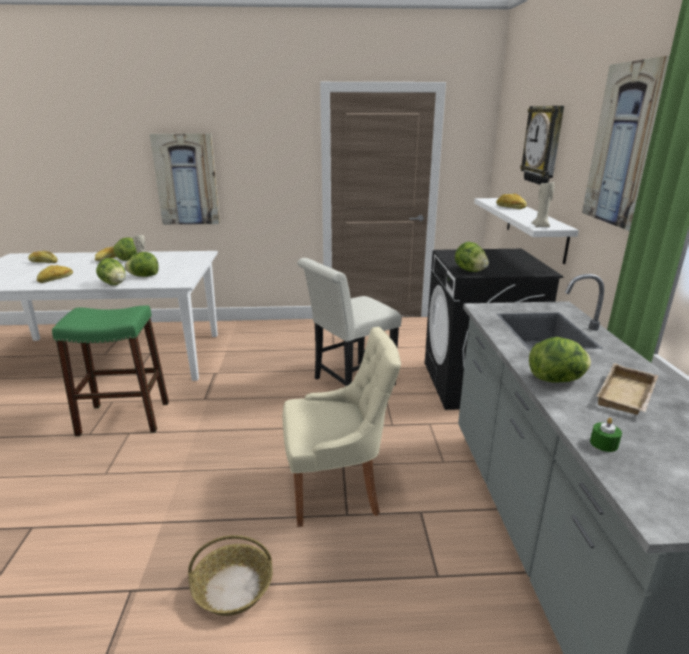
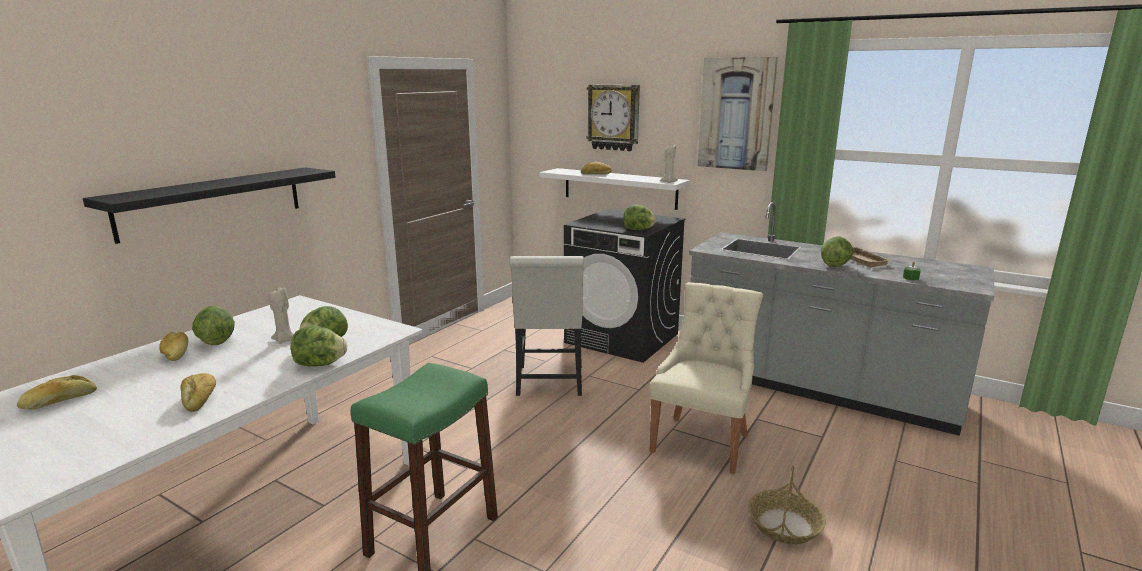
camera: 55 degrees left, 5 degrees down
picture [150,134,220,225] -> black shelf [83,168,336,244]

